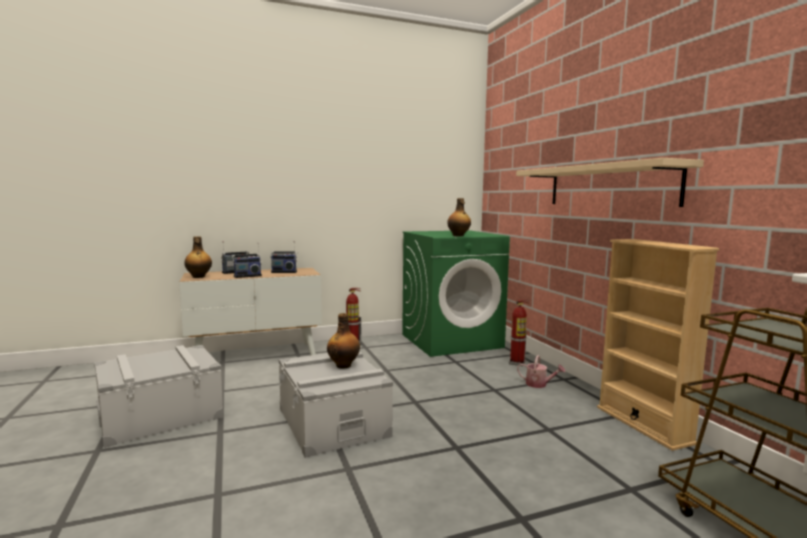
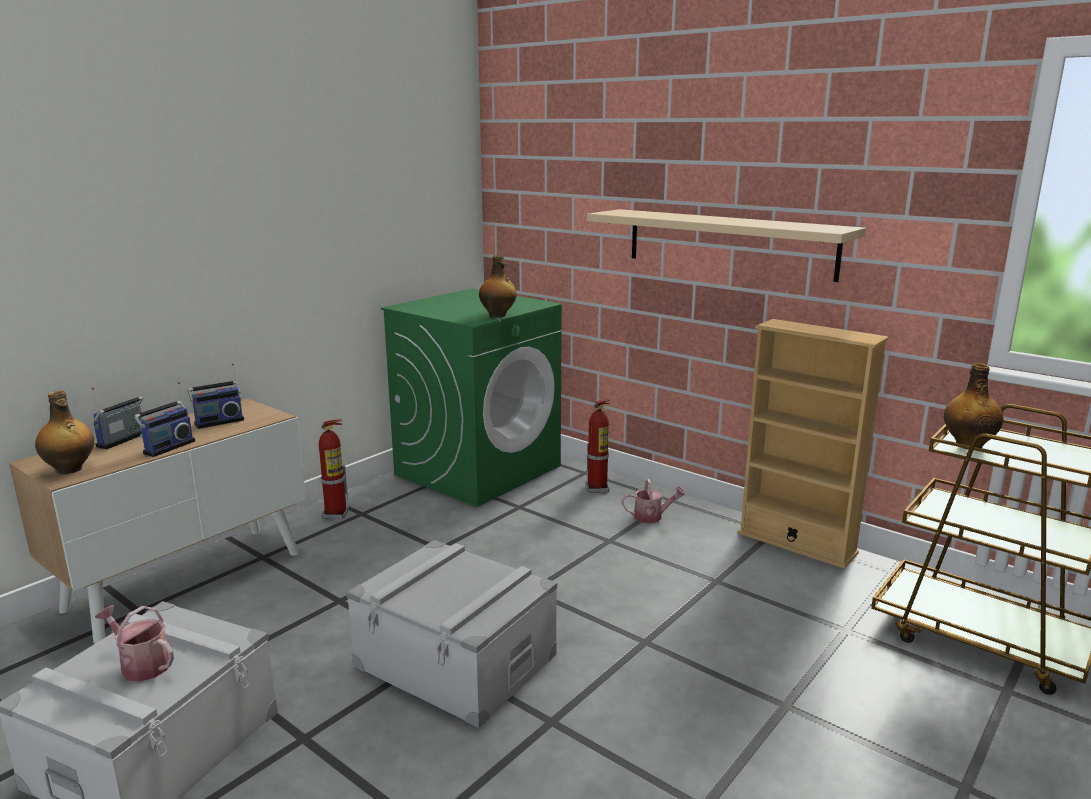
camera: 30 degrees left, 10 degrees up
bottle [327,313,360,368] -> bottle moved to [944,363,1003,450]
none -> watering can [95,605,174,682]

